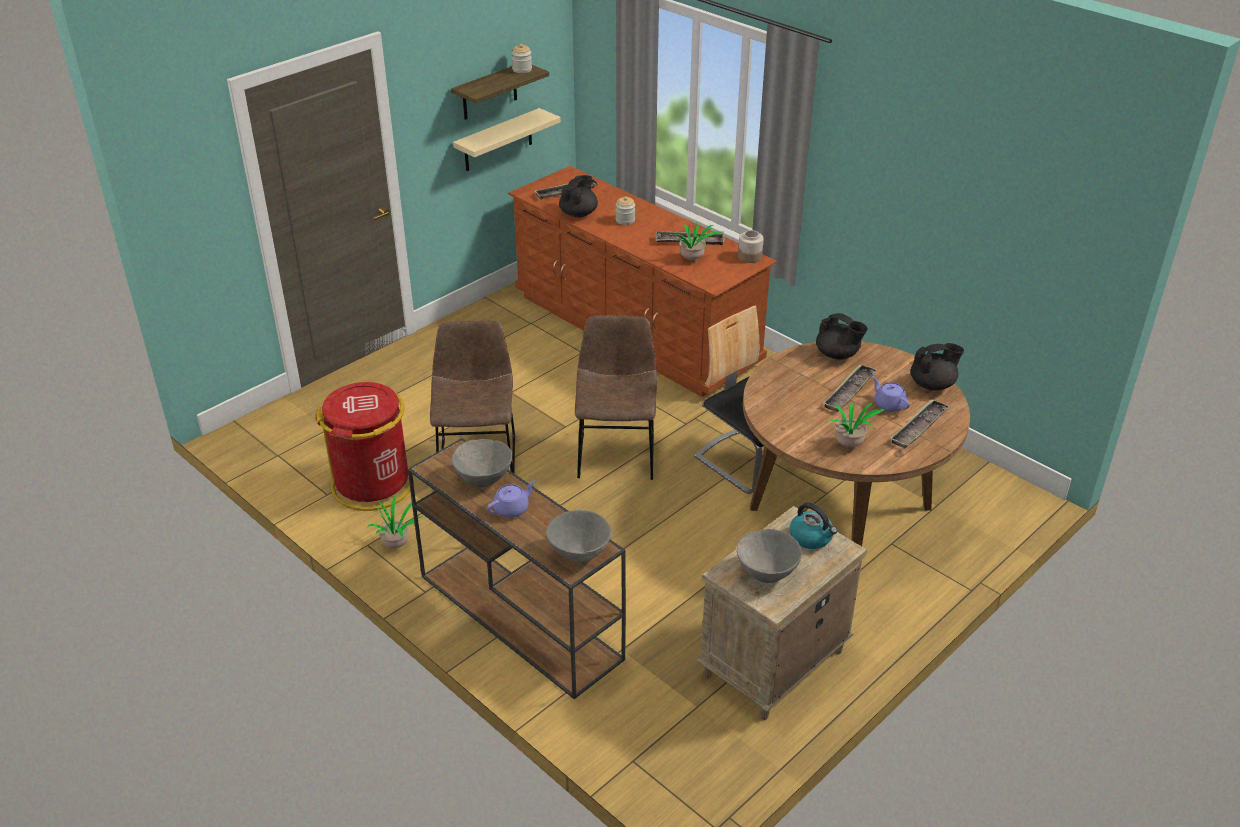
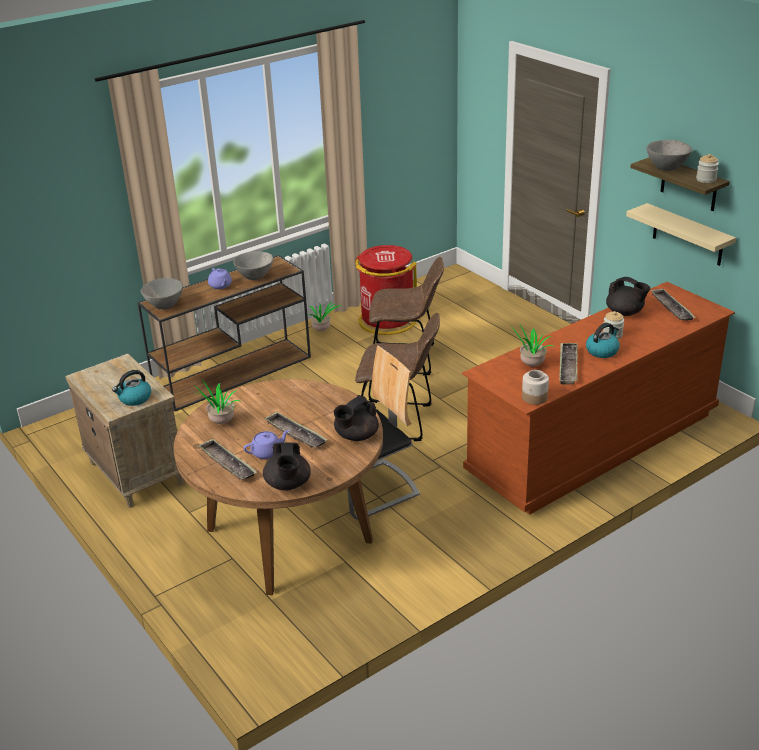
camera: 100 degrees right, 5 degrees down
grey bowl [736,529,802,583] -> grey bowl moved to [647,140,693,171]
none -> kettle [586,323,620,358]

